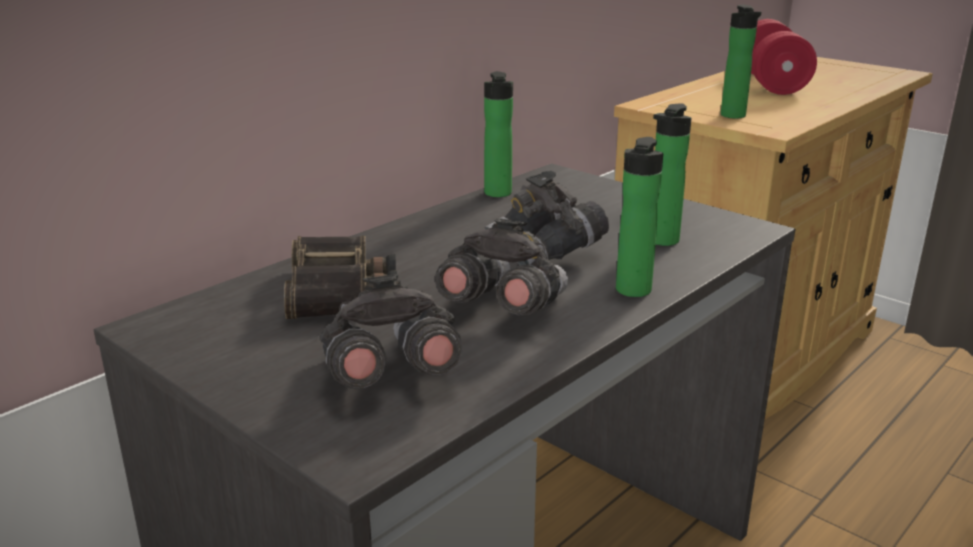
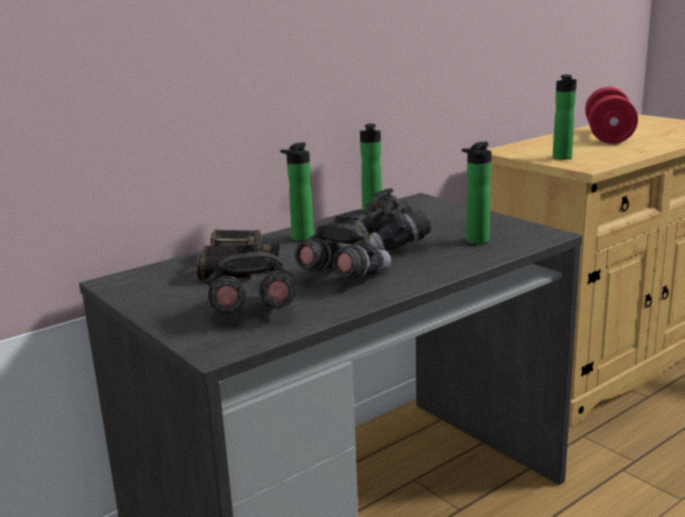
camera: 10 degrees right, 5 degrees down
bottle [616,137,663,297] -> bottle moved to [280,142,314,241]

